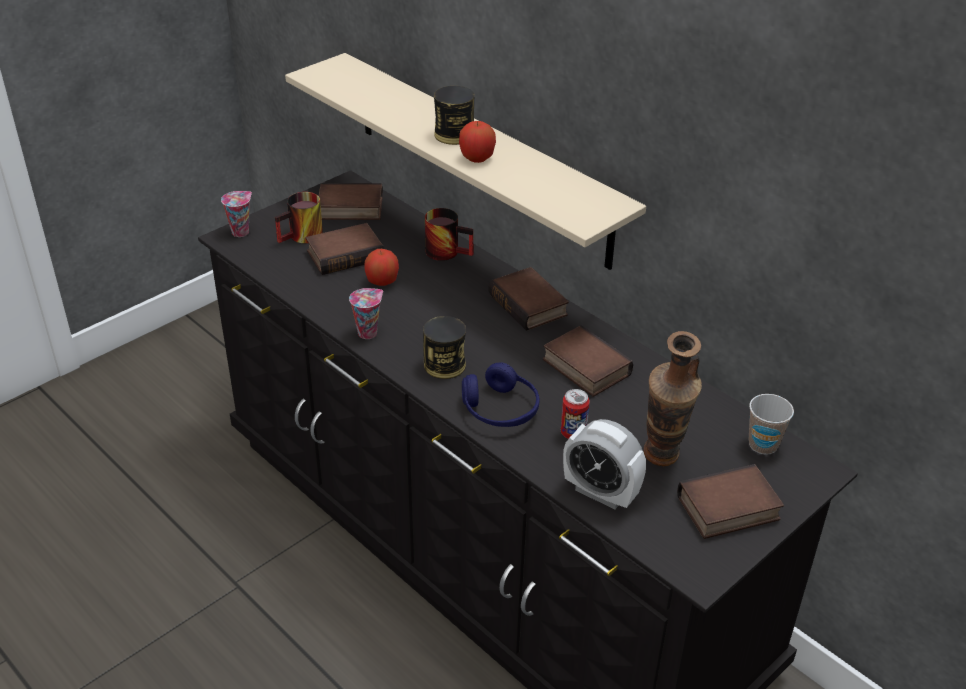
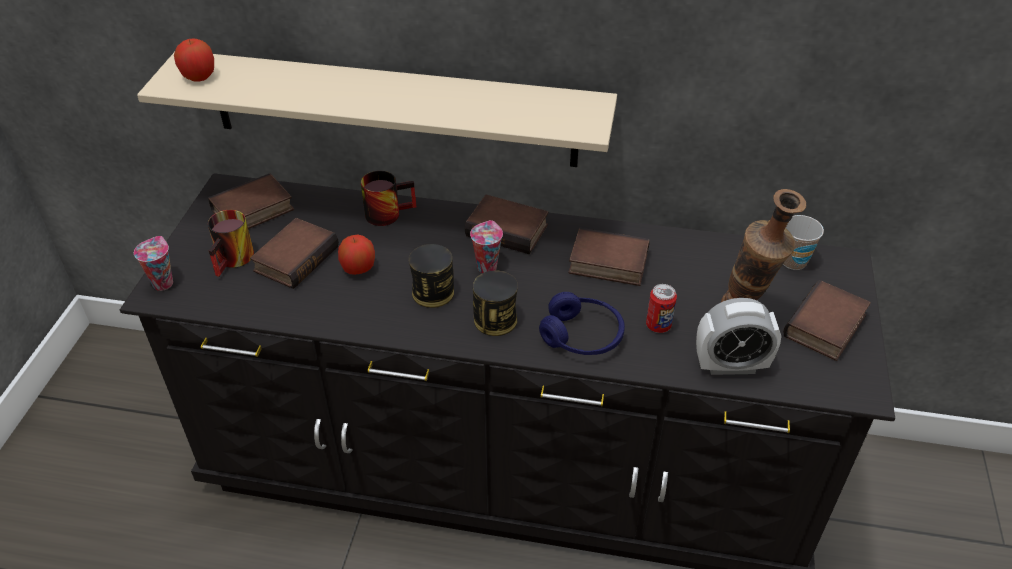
camera: 35 degrees left, 5 degrees up
cup [349,288,383,339] -> cup moved to [470,220,503,273]
can [434,86,474,145] -> can moved to [409,244,454,308]
apple [459,121,496,163] -> apple moved to [174,39,214,82]

